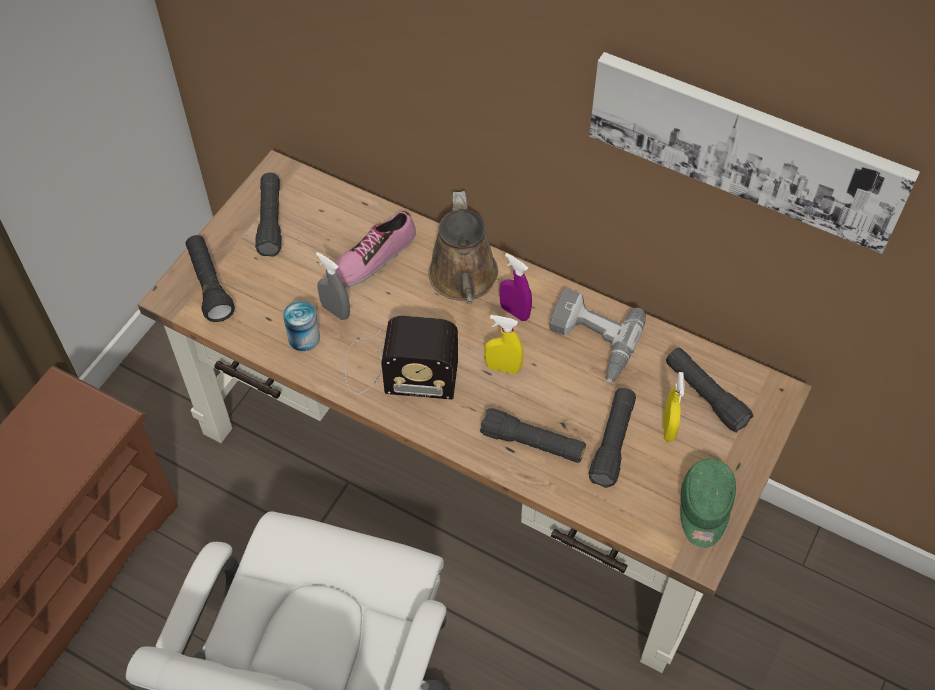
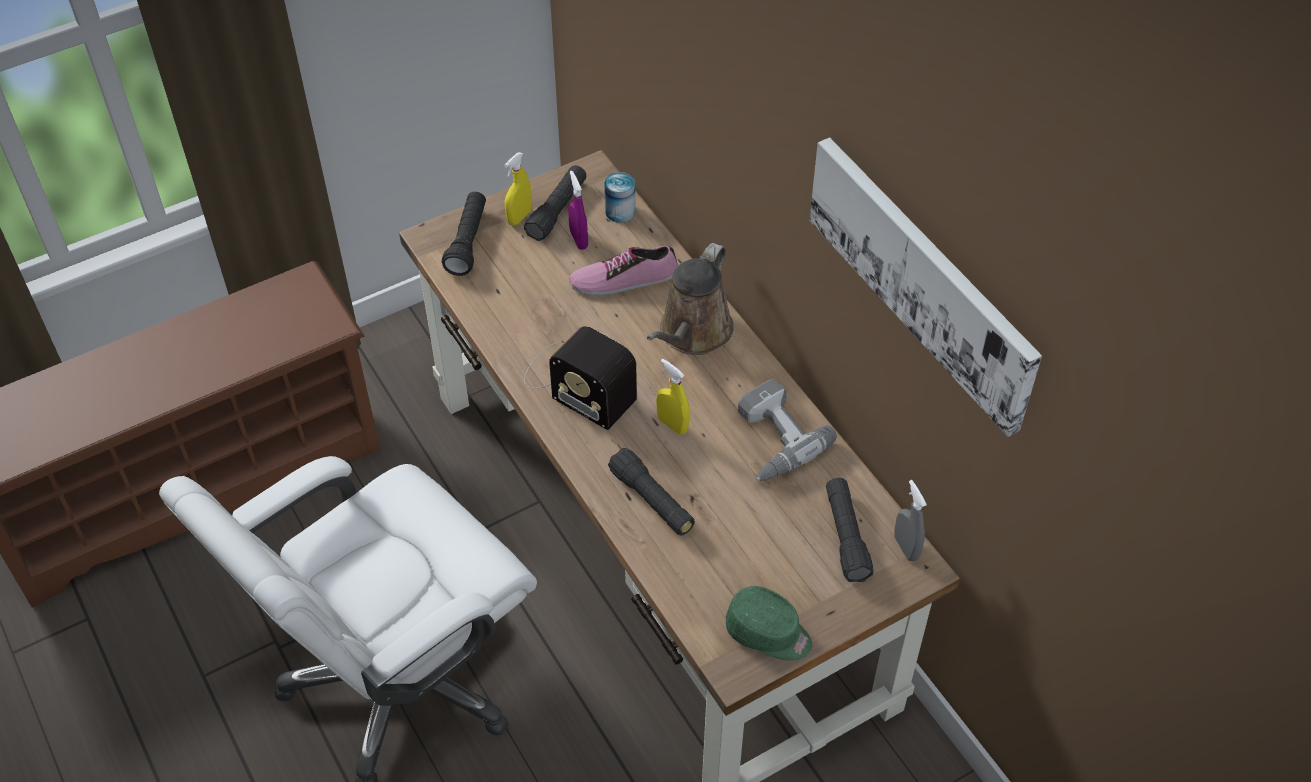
camera: 30 degrees right, 5 degrees down
can [283,301,320,351] -> can moved to [604,172,635,223]
grey spray bottle [316,252,350,320] -> grey spray bottle moved to [894,480,927,562]
purple spray bottle [499,253,532,321] -> purple spray bottle moved to [568,171,588,250]
black flashlight [589,388,636,488] -> none
yellow spray bottle [663,372,685,442] -> yellow spray bottle moved to [504,152,532,226]
green cap [680,459,736,548] -> green cap turned 105 degrees counterclockwise [726,586,813,661]

